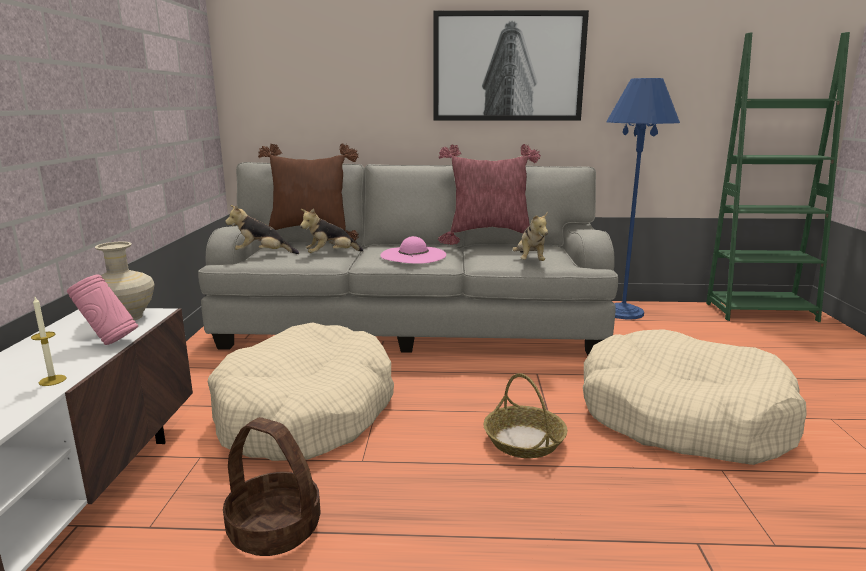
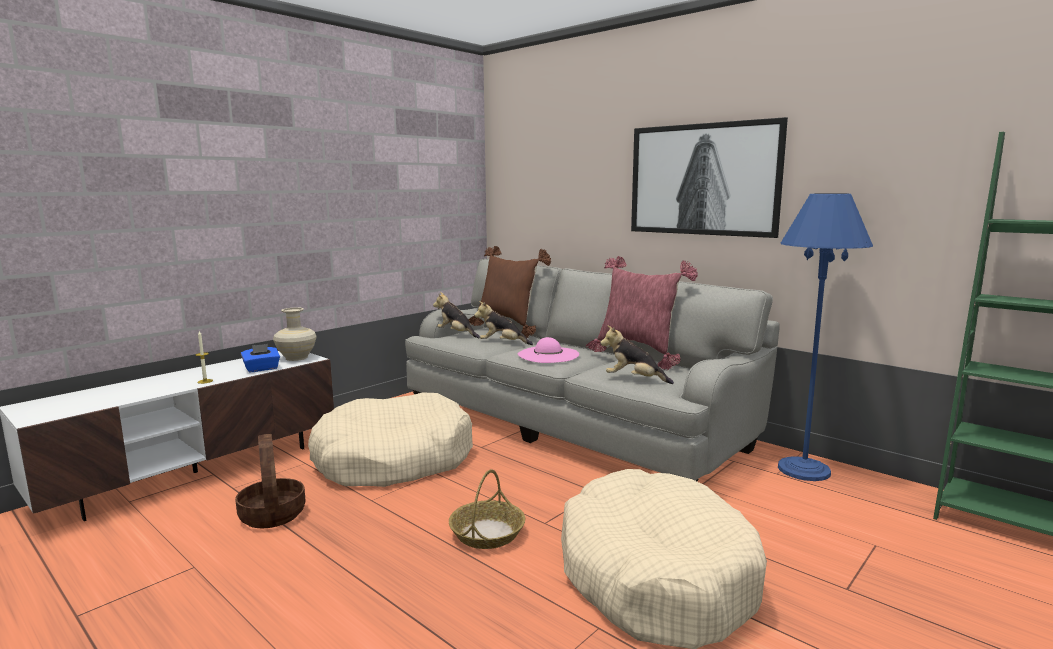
camera: 40 degrees right, 5 degrees down
pink vase [67,274,138,345] -> blue tissue box [241,344,280,372]
plush toy [512,212,548,261] -> plush toy turned 75 degrees clockwise [600,325,674,384]

